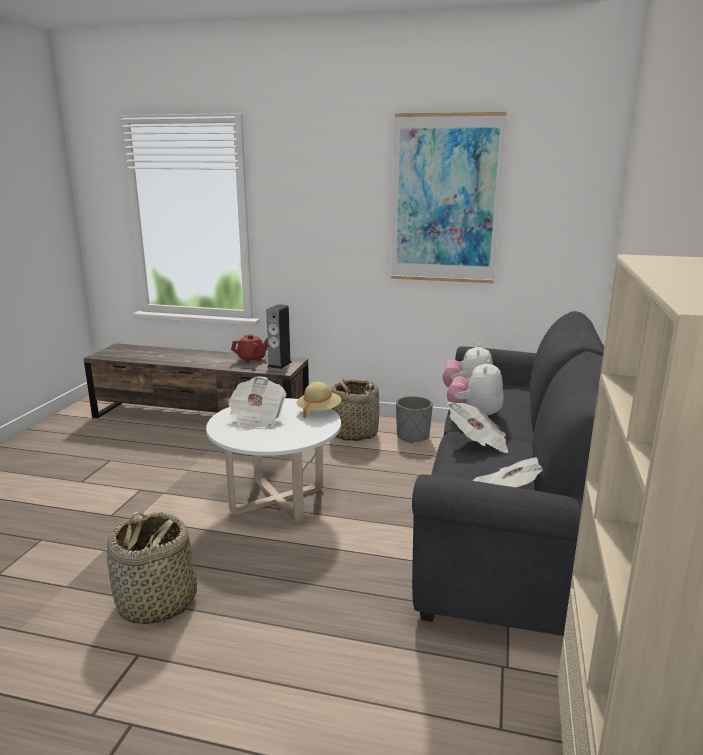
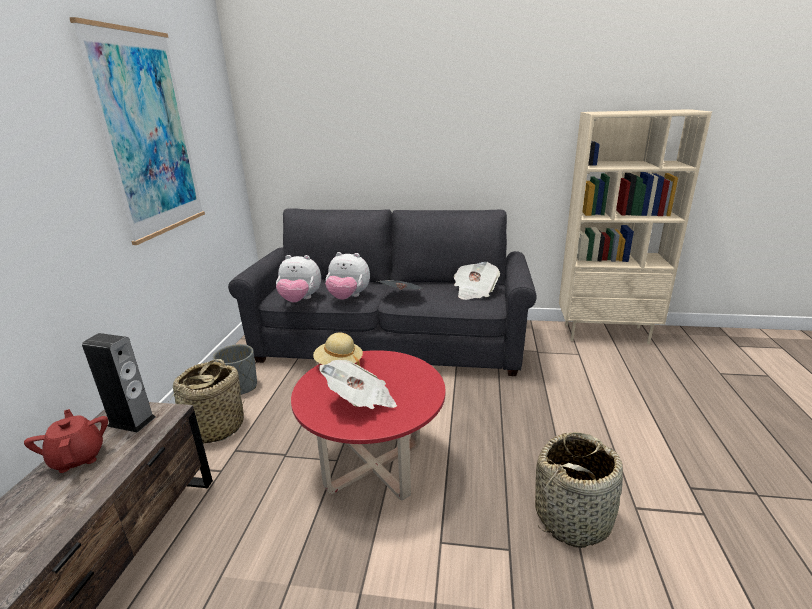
camera: 95 degrees left, 5 degrees up
white coffee table [206,398,341,523] -> red coffee table [291,350,445,501]

